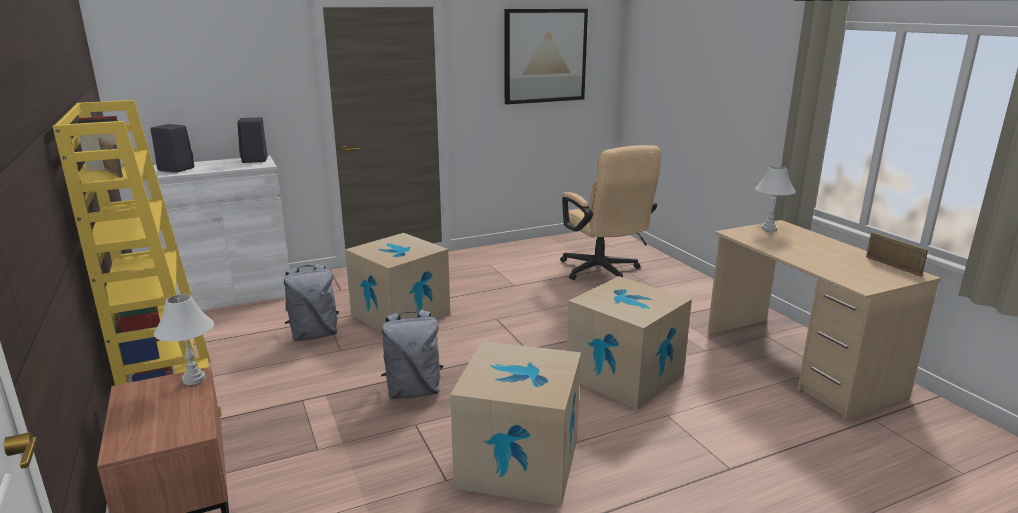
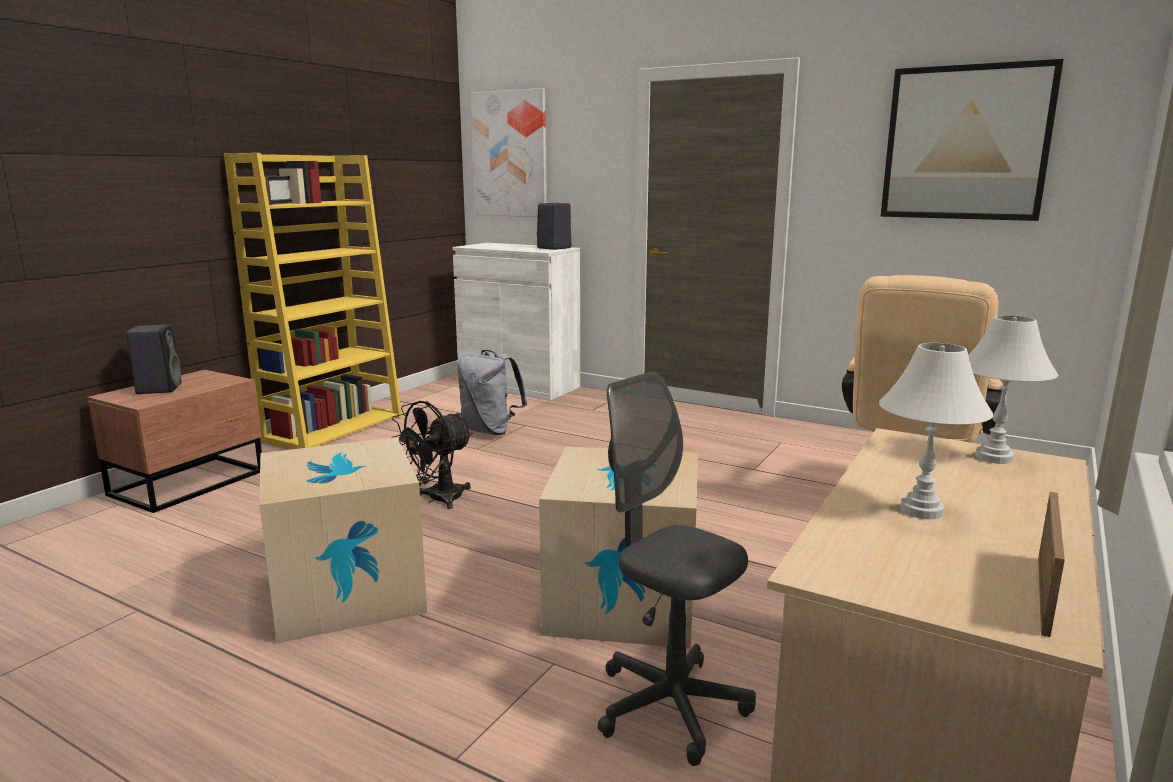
camera: 55 degrees right, 5 degrees down
black speaker [150,124,194,173] -> black speaker moved to [126,325,181,394]
white table lamp [154,294,214,385] -> white table lamp moved to [879,343,993,519]
cardboard box [345,233,450,332] -> none
grey backpack [381,310,444,399] -> black fan [391,401,473,509]
none -> picture [471,88,547,217]
none -> grey office chair [598,371,756,766]

